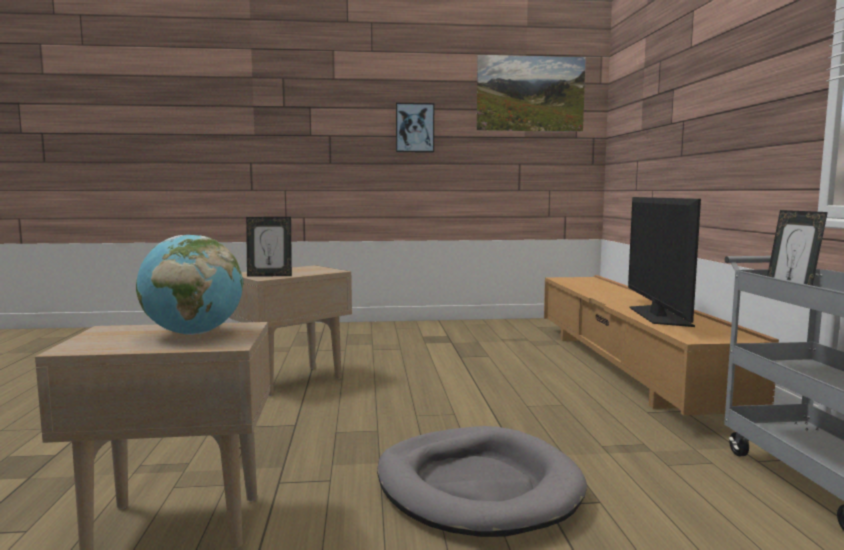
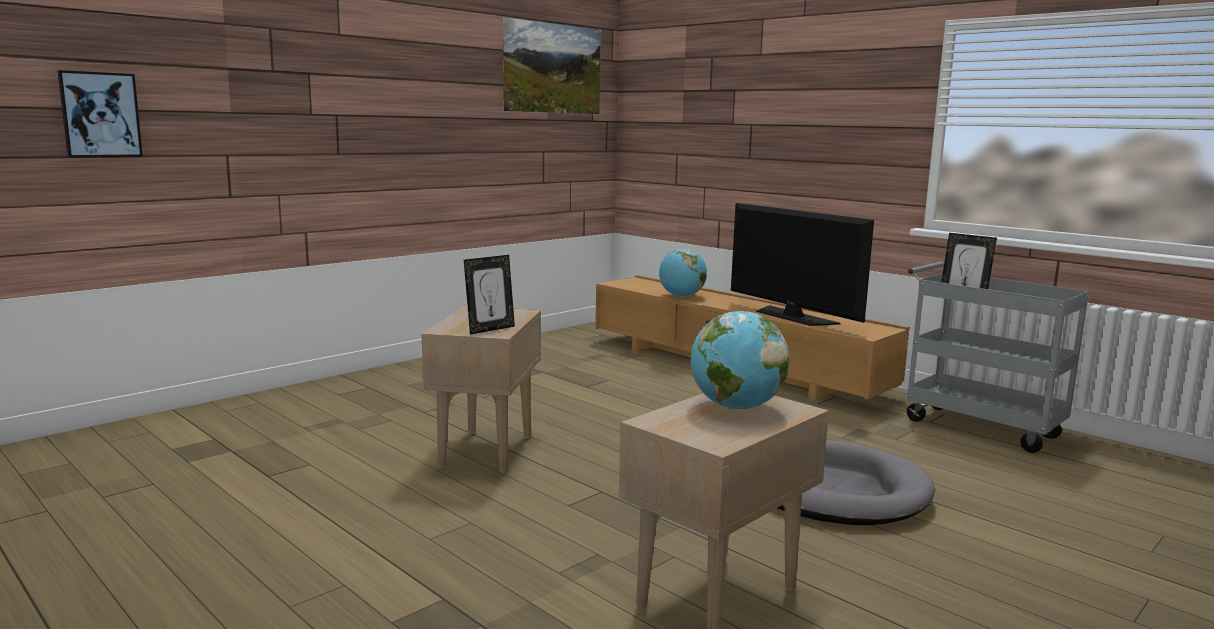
camera: 40 degrees left, 5 degrees up
picture [396,103,434,152] -> picture moved to [57,70,143,158]
none -> globe [659,249,707,297]

